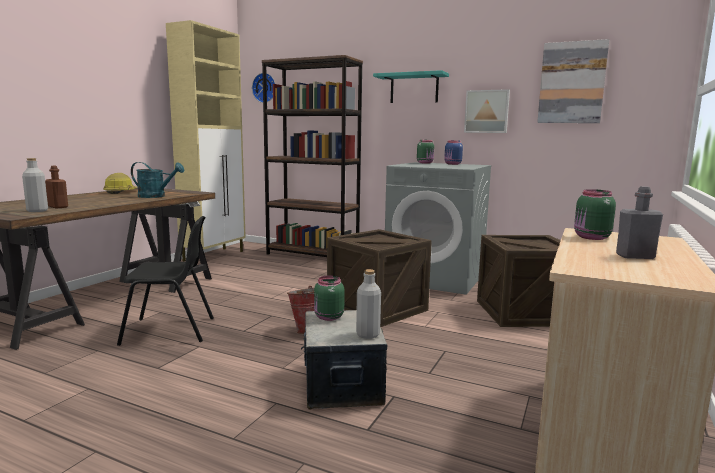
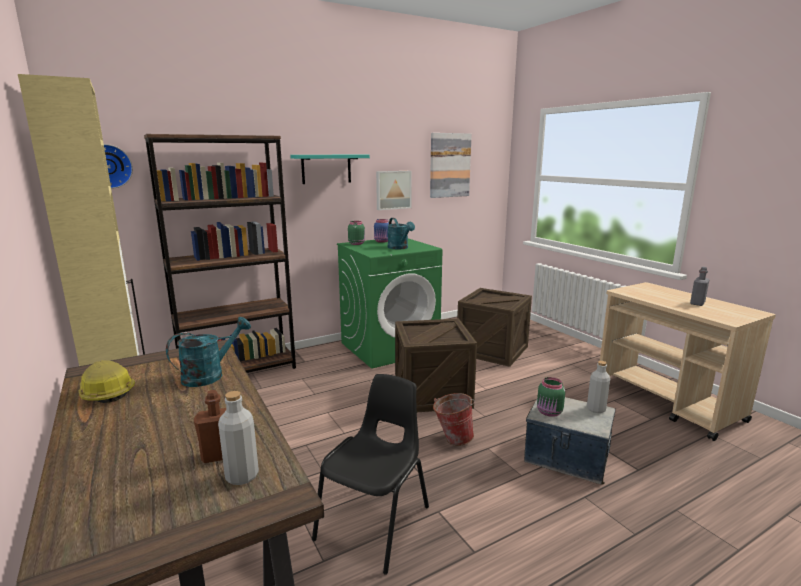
camera: 55 degrees left, 5 degrees up
grey washing machine [385,162,492,295] -> green washing machine [337,239,442,369]
green jar [574,189,616,240] -> none
none -> turquoise watering can [388,218,415,249]

